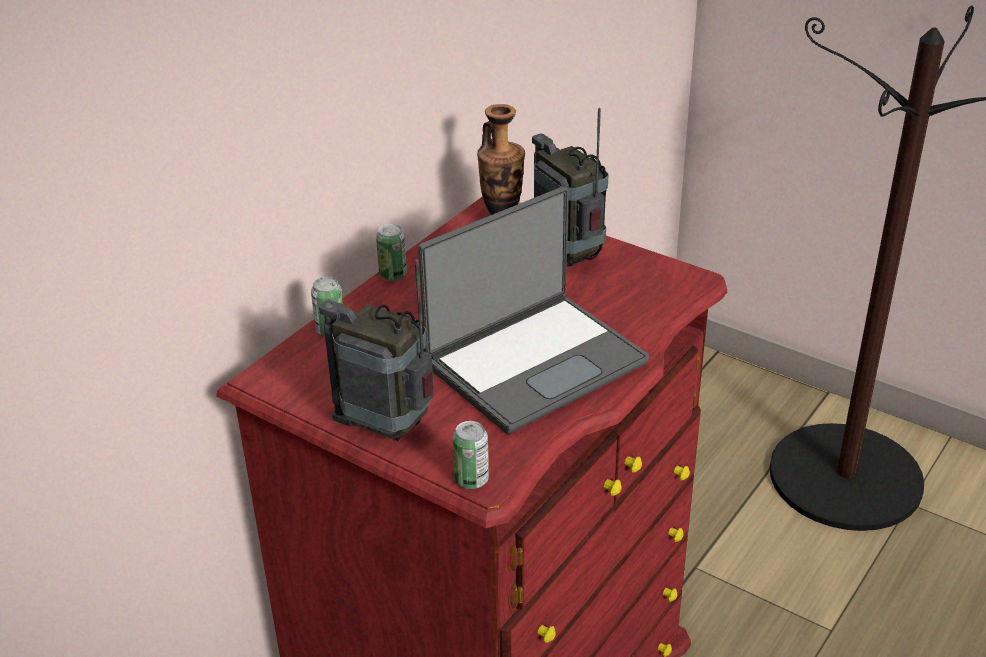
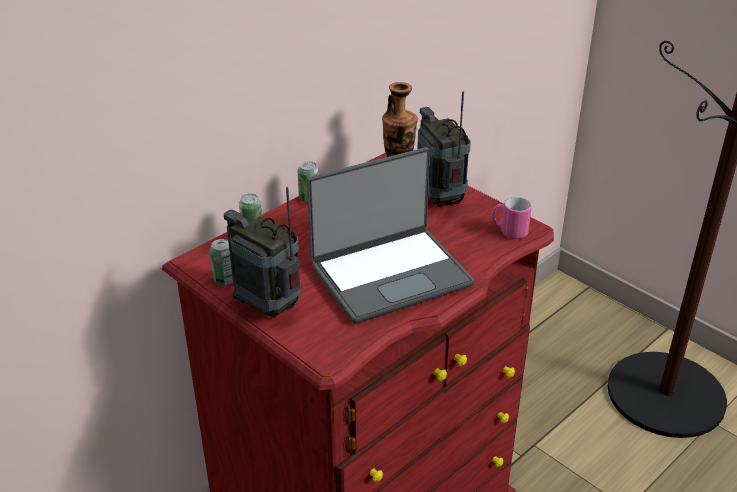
camera: 10 degrees right, 0 degrees up
can [452,421,489,489] -> can moved to [210,239,233,285]
none -> pink mug [492,197,532,239]

